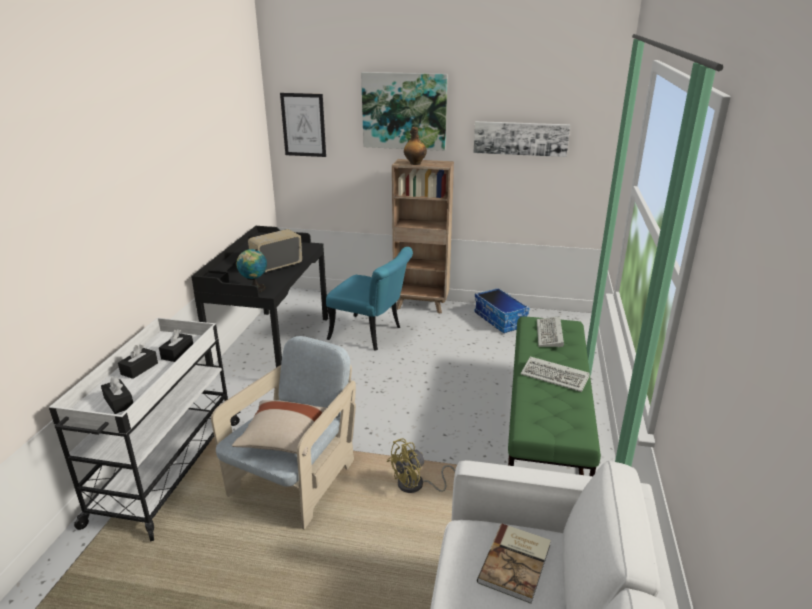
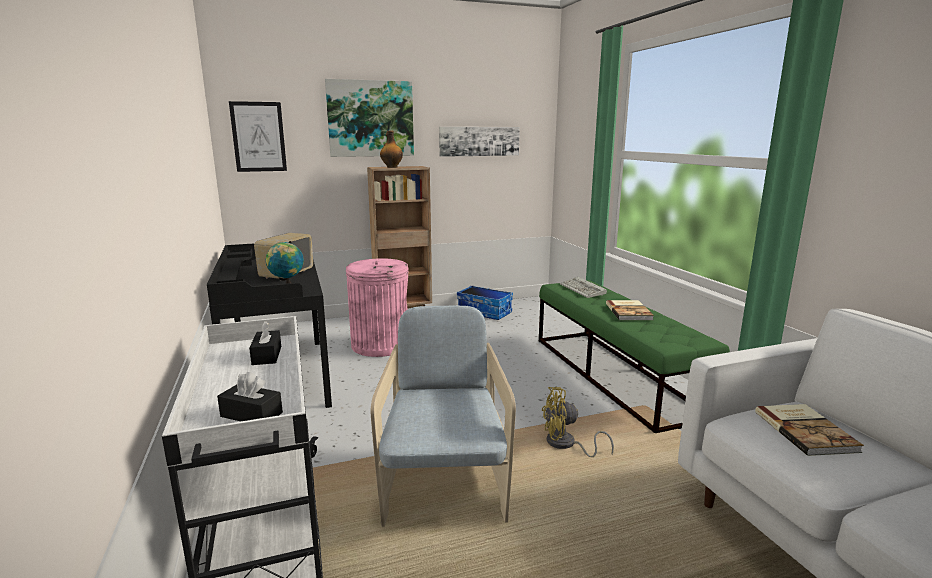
camera: 30 degrees left, 10 degrees down
black tissue box [118,344,158,379] -> none
beige pillow [232,400,326,456] -> none
turquoise chair [326,247,413,351] -> pink trash can [346,258,409,357]
yellow fan [387,438,455,493] -> yellow fan turned 60 degrees clockwise [542,387,614,457]
keyboard [521,357,590,392] -> book [606,300,654,320]

